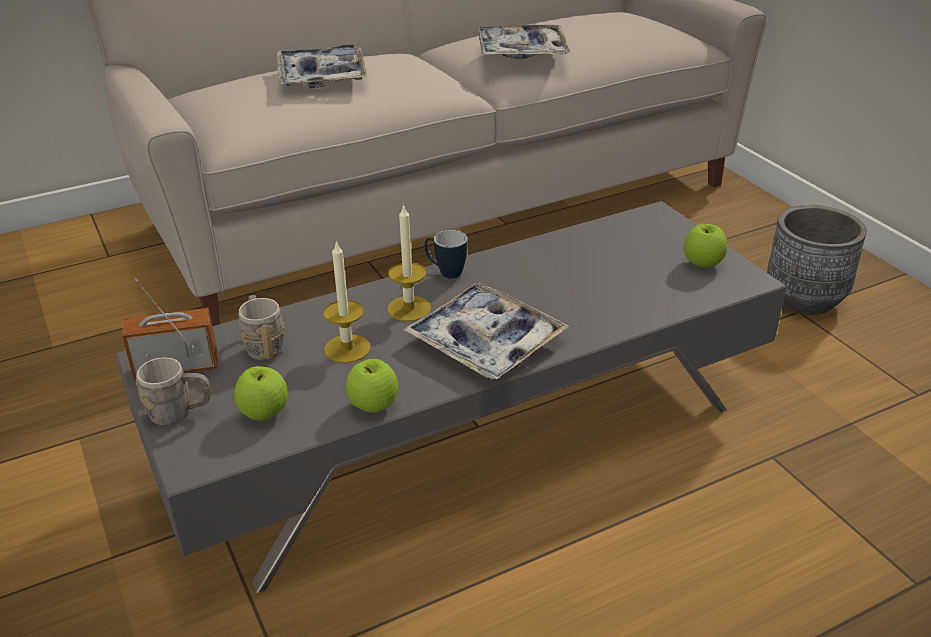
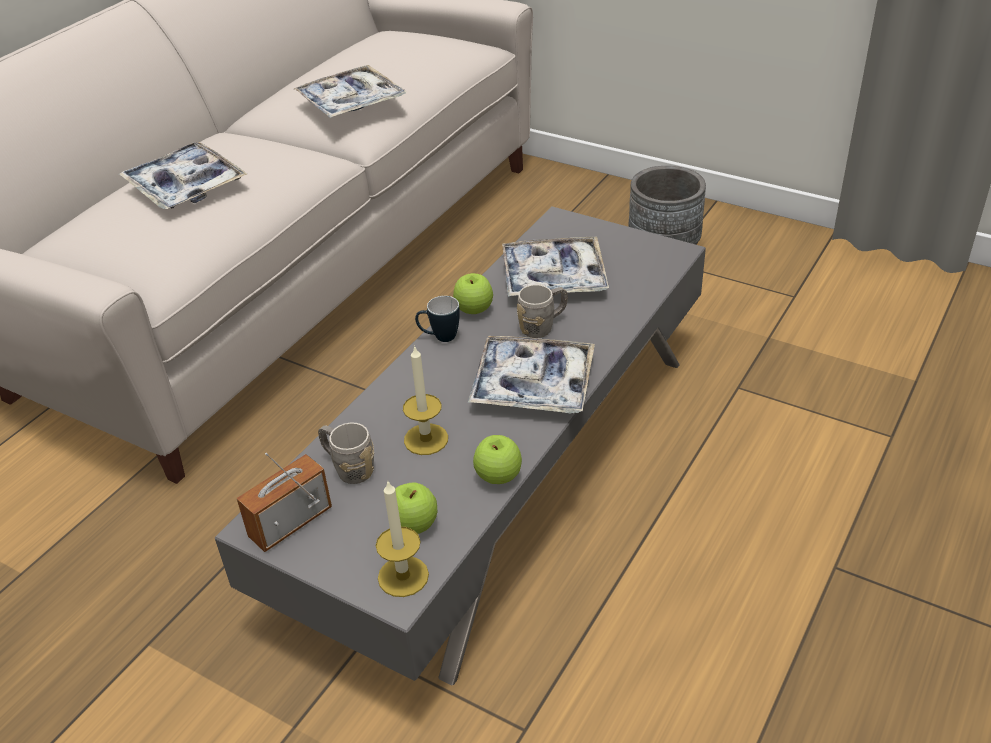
camera: 30 degrees left, 5 degrees up
grey mug [136,357,211,426] -> grey mug moved to [517,284,567,338]
candle [387,204,431,322] -> candle moved to [376,482,429,597]
apple [684,224,727,268] -> apple moved to [453,273,493,314]
none -> tray [502,237,609,297]

